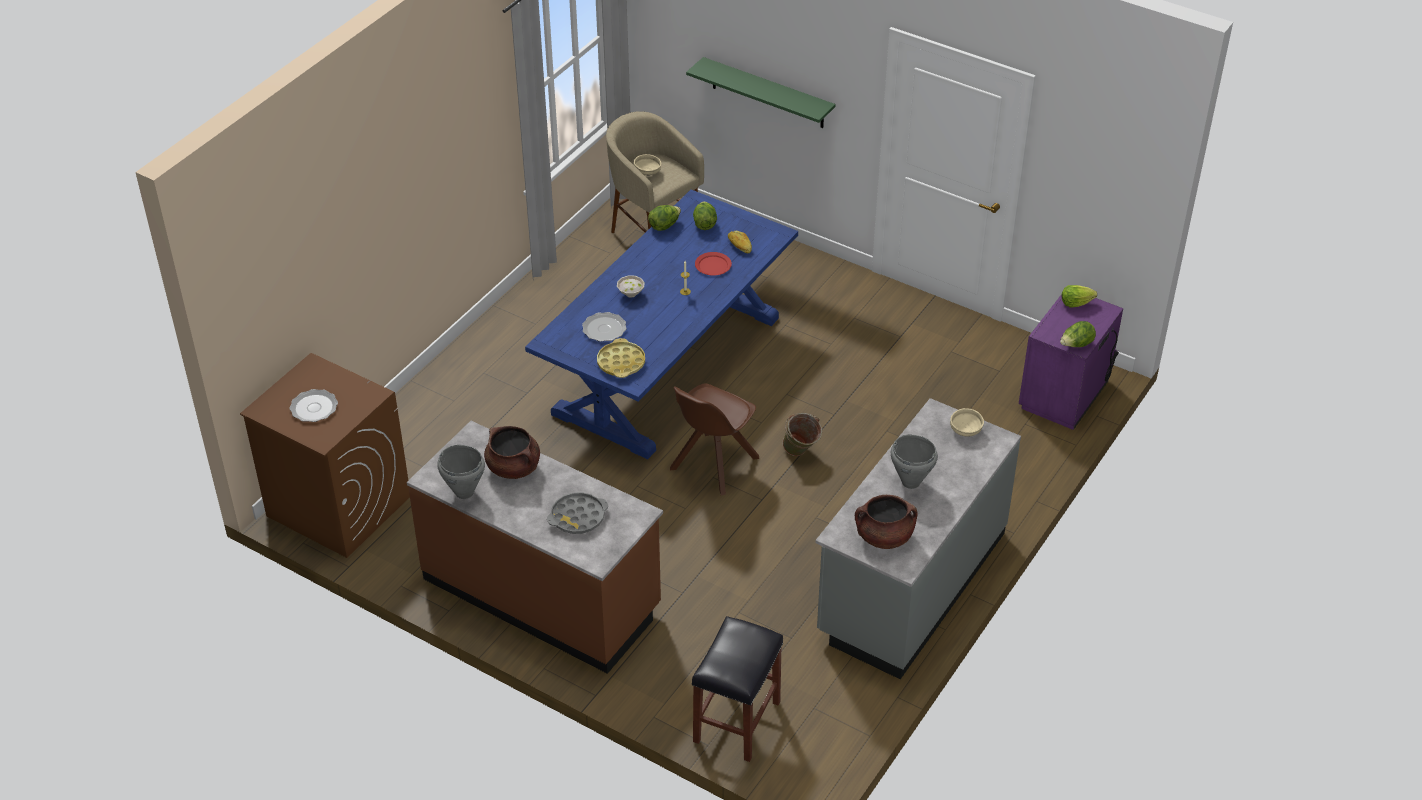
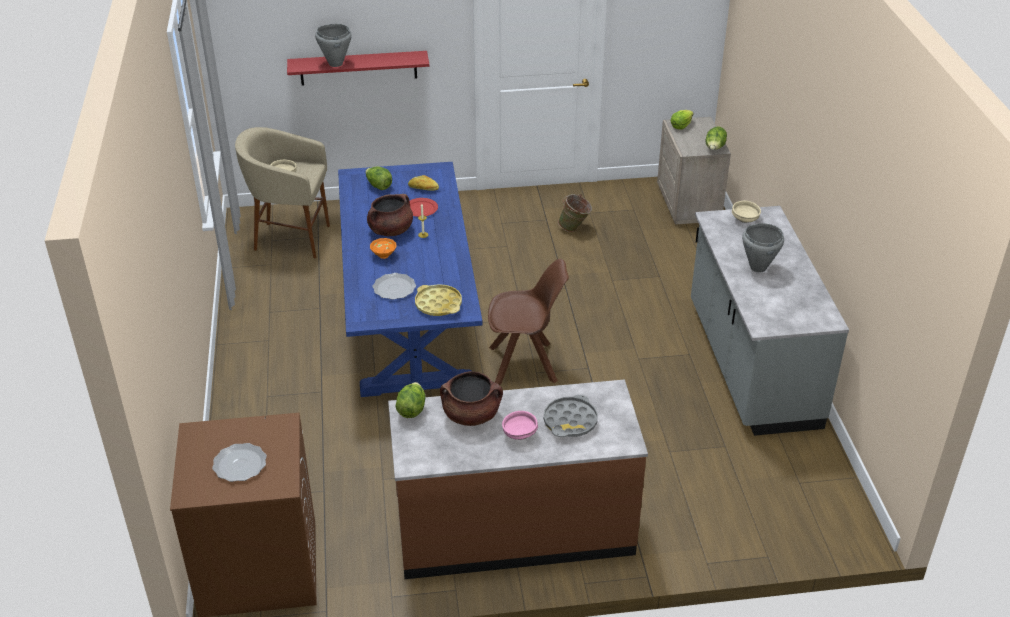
camera: 40 degrees left, 5 degrees down
grey cooking pot [437,445,485,499] -> grey cooking pot moved to [315,24,352,67]
white bowl [617,275,645,298] -> orange bowl [370,238,397,259]
lettuce [648,205,681,231] -> lettuce moved to [395,382,426,418]
brown chair [670,384,759,495] -> brown chair turned 90 degrees counterclockwise [488,259,569,385]
green shelf [686,57,835,128] -> red shelf [287,51,429,86]
black stool [692,616,783,762] -> none
green bucket [782,413,822,456] -> green bucket moved to [558,194,592,232]
brown cooking pot [855,495,918,549] -> brown cooking pot moved to [367,194,413,236]
purple nightstand [1019,294,1123,430] -> beige nightstand [657,117,731,225]
none -> pink bowl [502,411,538,440]

